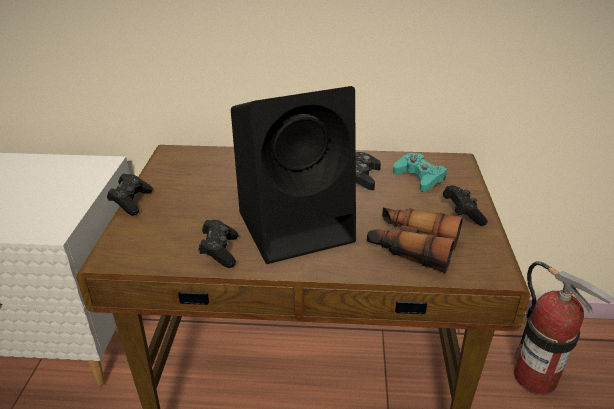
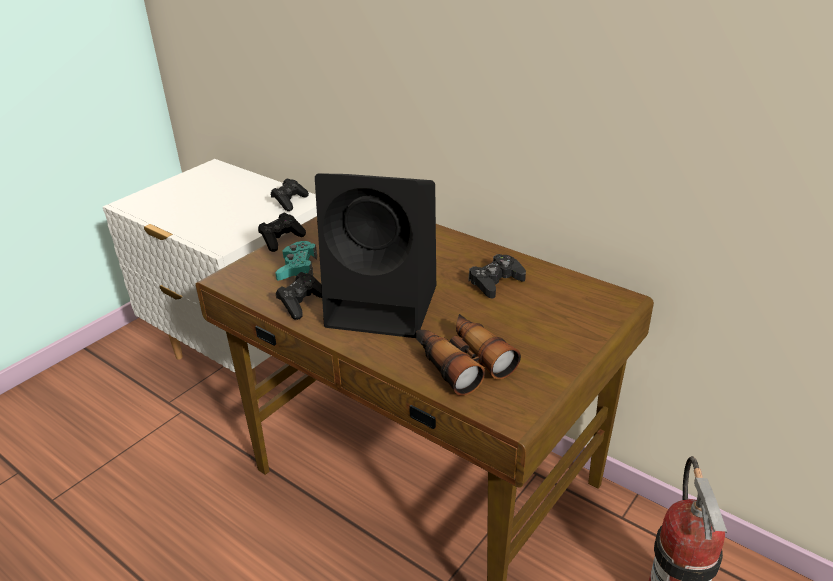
camera: 35 degrees right, 0 degrees up
turquoise game controller [393,153,447,192] -> turquoise game controller moved to [275,241,317,280]
black game controller [443,185,488,226] -> black game controller moved to [271,178,309,211]

